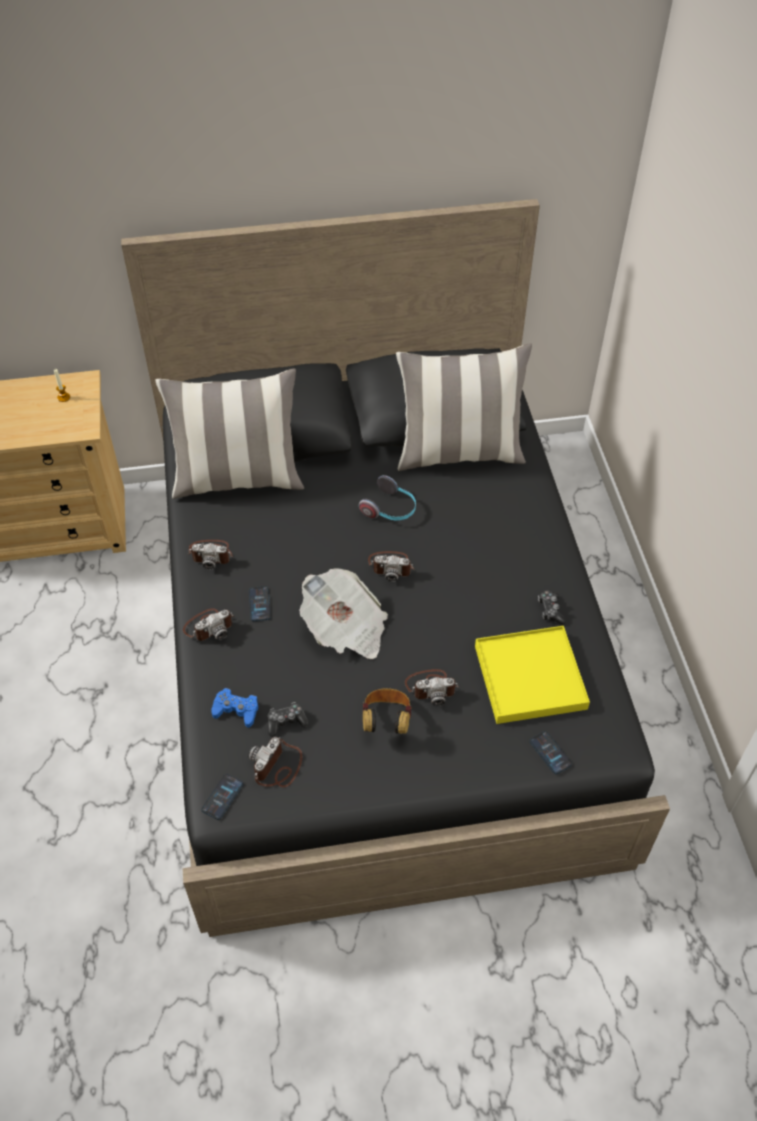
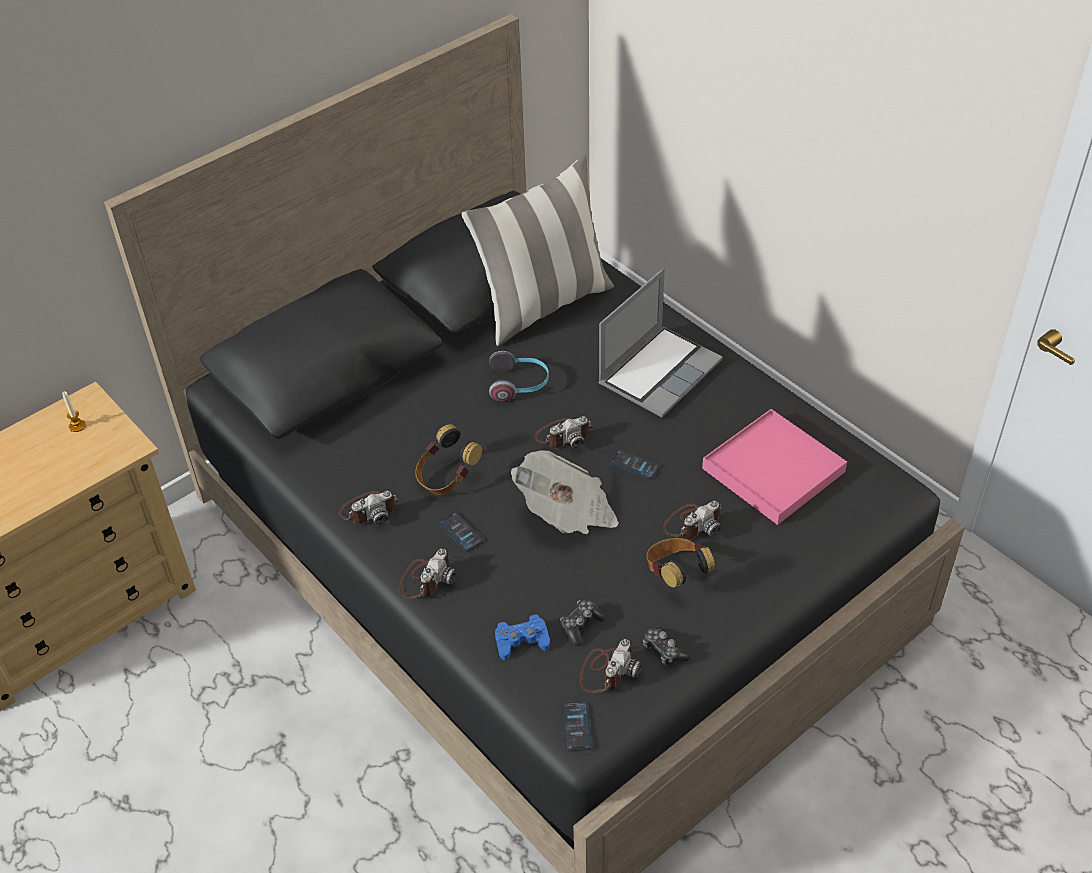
camera: 30 degrees left, 5 degrees down
pillow [155,368,304,499] -> none
camera [248,737,302,787] -> camera turned 150 degrees counterclockwise [580,639,642,692]
yellow tray [475,626,590,724] -> pink tray [702,409,847,525]
phone [530,731,572,774] -> phone moved to [610,449,660,479]
game controller [538,590,566,625] -> game controller moved to [643,627,690,665]
none -> headphones [415,424,482,495]
none -> laptop [598,268,723,418]

